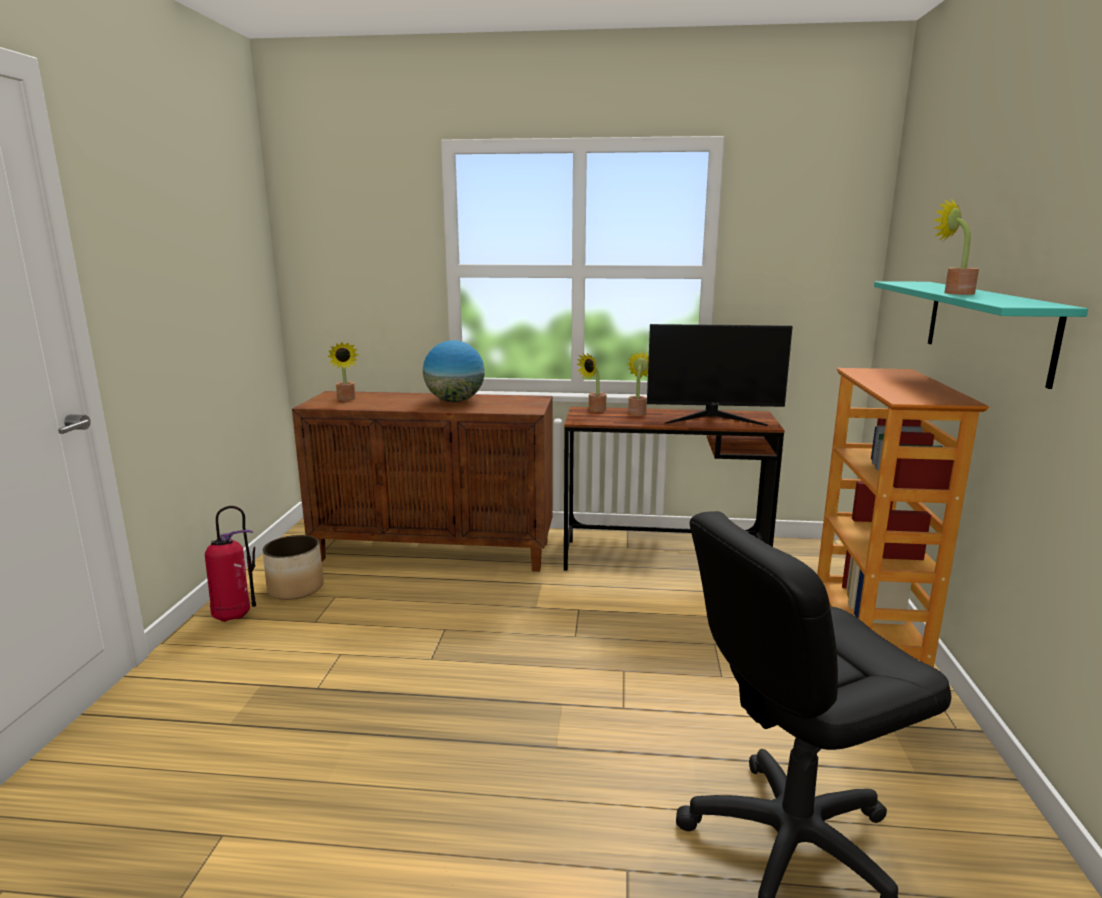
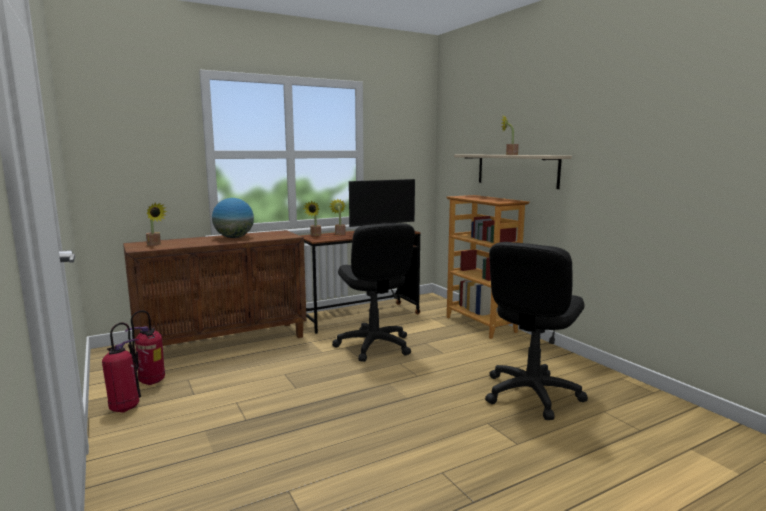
camera: 35 degrees left, 5 degrees down
planter [262,535,324,600] -> fire extinguisher [125,310,165,385]
turquoise shelf [874,281,1088,389] -> beige shelf [454,155,572,189]
none -> black office chair [332,223,415,362]

